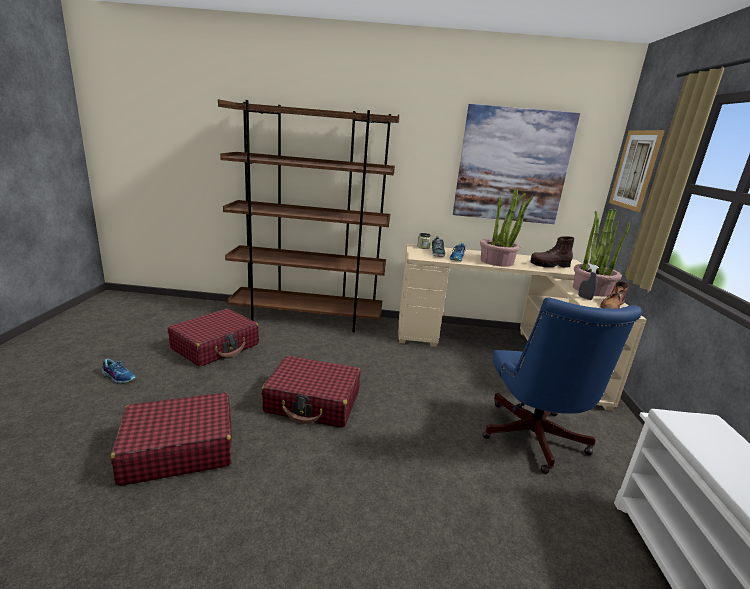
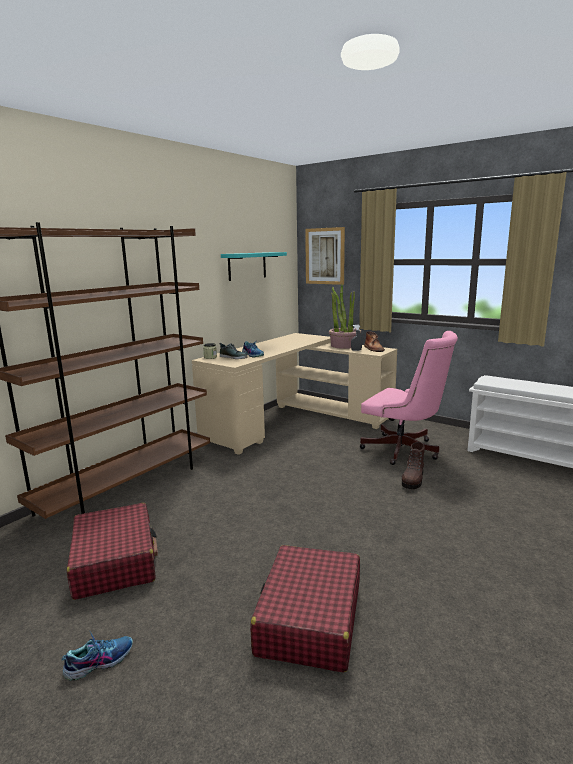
camera: 55 degrees left, 5 degrees down
red suitcase [261,356,361,428] -> none
picture [453,104,580,224] -> turquoise shelf [221,252,287,281]
potted plant [480,188,533,267] -> none
blue office chair [483,298,642,474] -> pink office chair [360,331,458,465]
brown boot [530,236,574,268] -> brown boot moved to [402,442,425,489]

